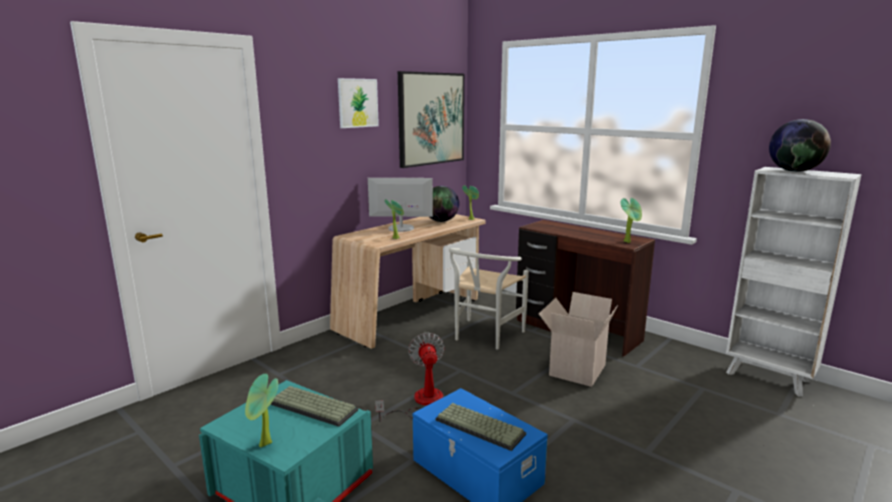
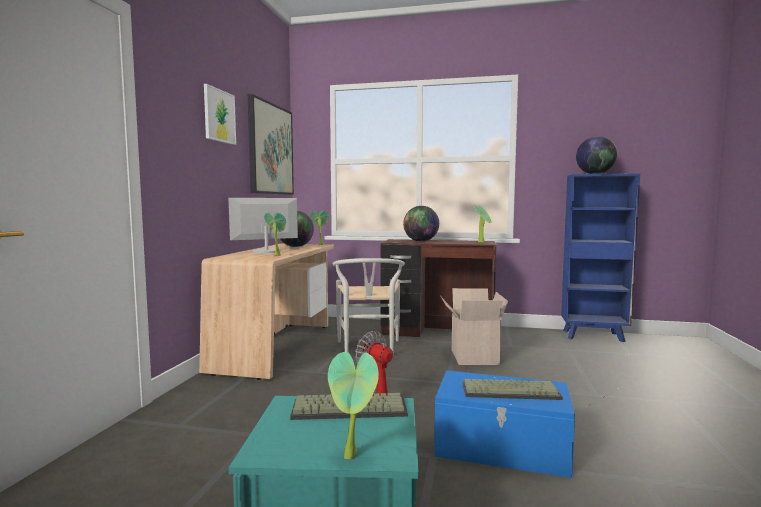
camera: 30 degrees left, 10 degrees down
white bookcase [726,167,862,396] -> blue bookcase [561,173,640,342]
none -> globe [403,206,439,242]

